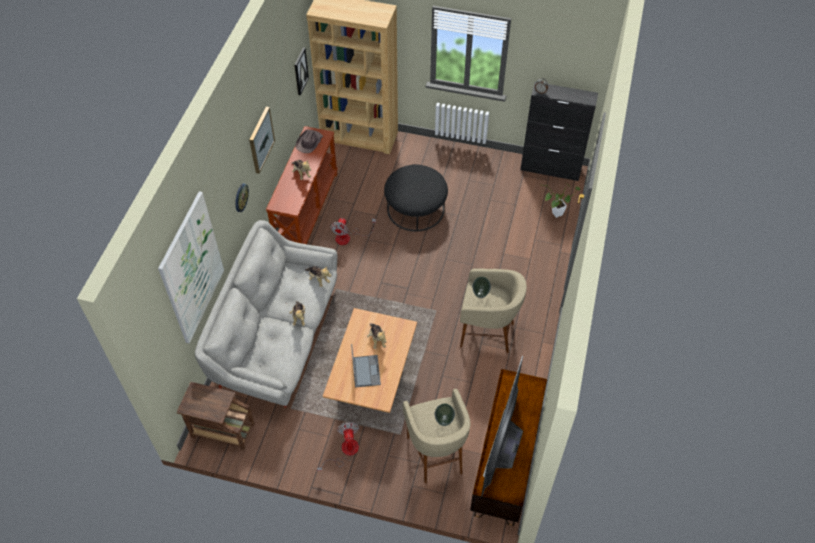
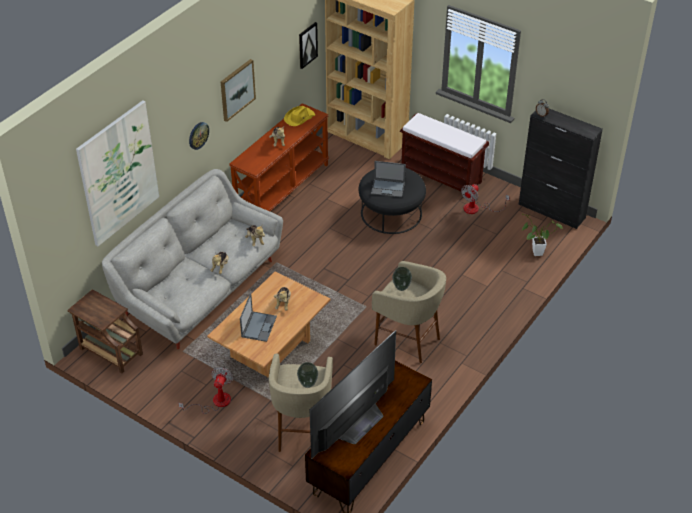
camera: 20 degrees right, 10 degrees down
brown hat [295,130,323,153] -> yellow hat [284,106,315,126]
fan [330,218,376,245] -> fan moved to [461,184,510,214]
none -> laptop [371,161,406,197]
none -> brown bench [400,113,489,195]

